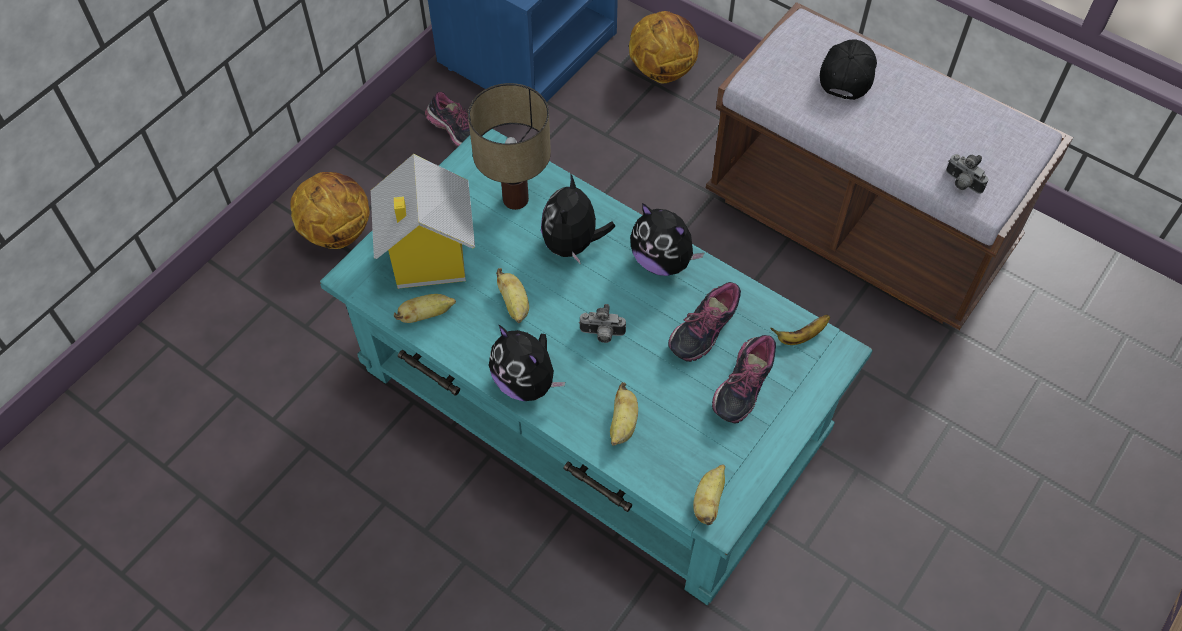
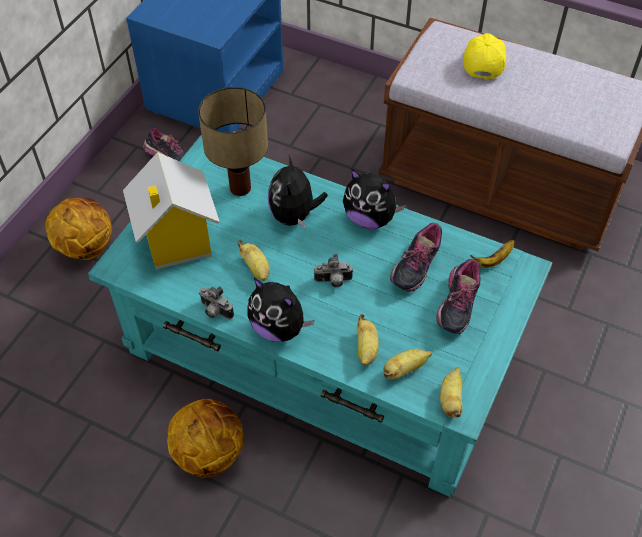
camera: 10 degrees left, 5 degrees down
banana [394,294,456,323] -> banana moved to [384,349,432,379]
basketball [629,11,699,83] -> basketball moved to [167,399,243,478]
black cap [820,39,877,100] -> yellow cap [463,33,506,80]
camera [946,154,989,194] -> camera moved to [199,286,234,319]

